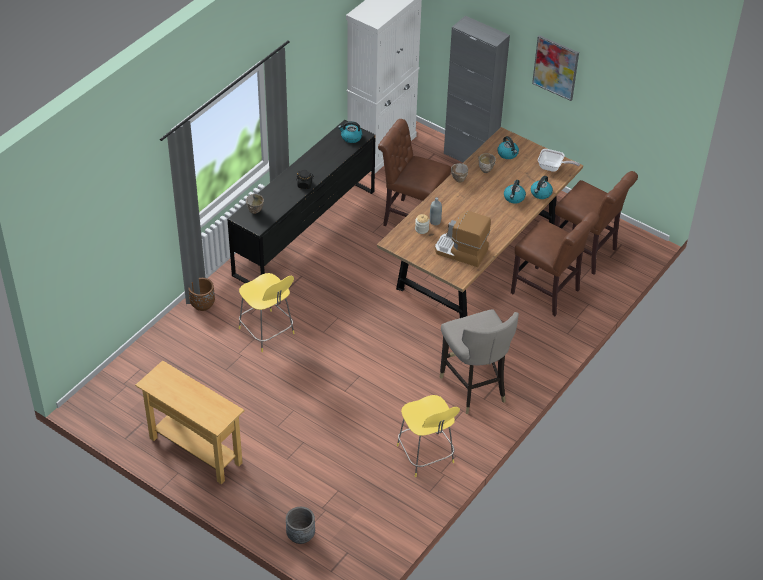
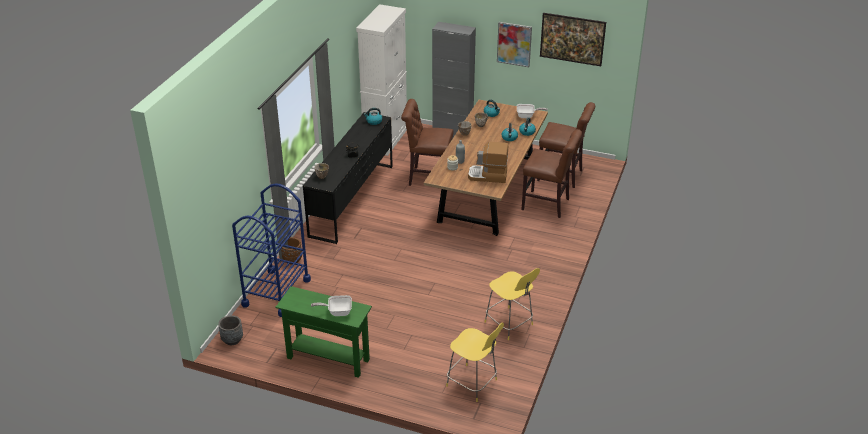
camera: 15 degrees left, 10 degrees down
beige console table [135,360,244,484] -> green console table [276,286,372,378]
yellow stool [239,273,295,352] -> yellow stool moved to [446,322,504,402]
grey planter [286,507,315,544] -> grey planter moved to [218,315,243,345]
grey stool [440,309,519,414] -> none
none -> blue cart [232,183,311,317]
none -> frying pan [311,295,352,316]
none -> picture [540,13,606,66]

